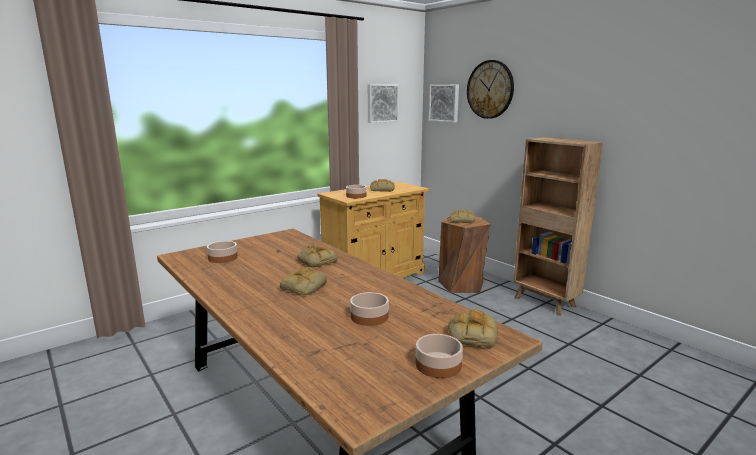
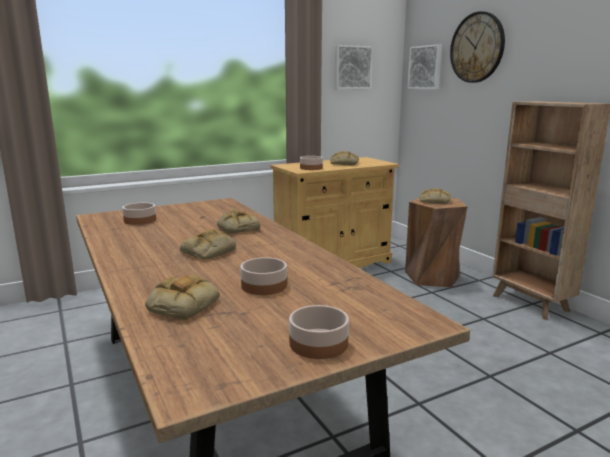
camera: 10 degrees right, 0 degrees up
bread [448,309,498,348] -> bread moved to [145,275,220,320]

